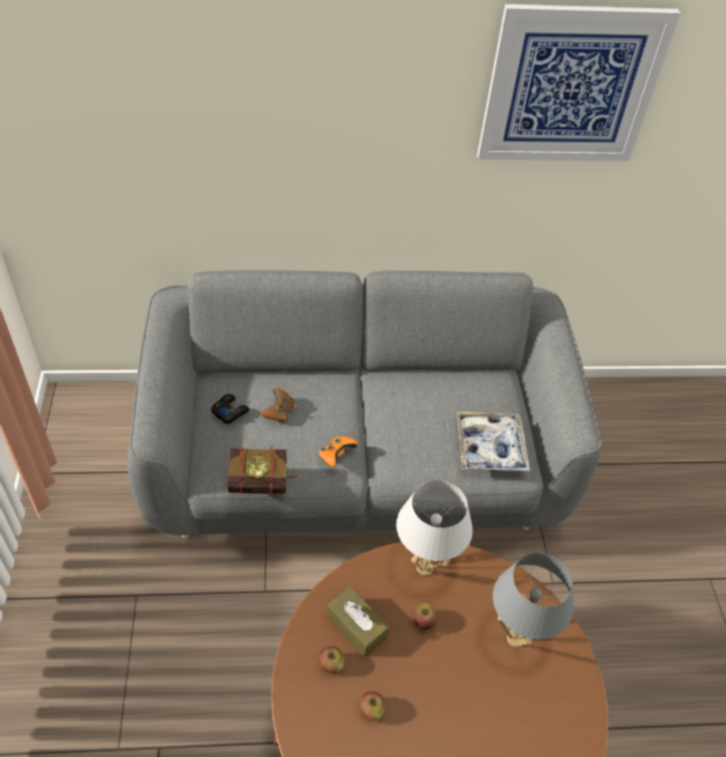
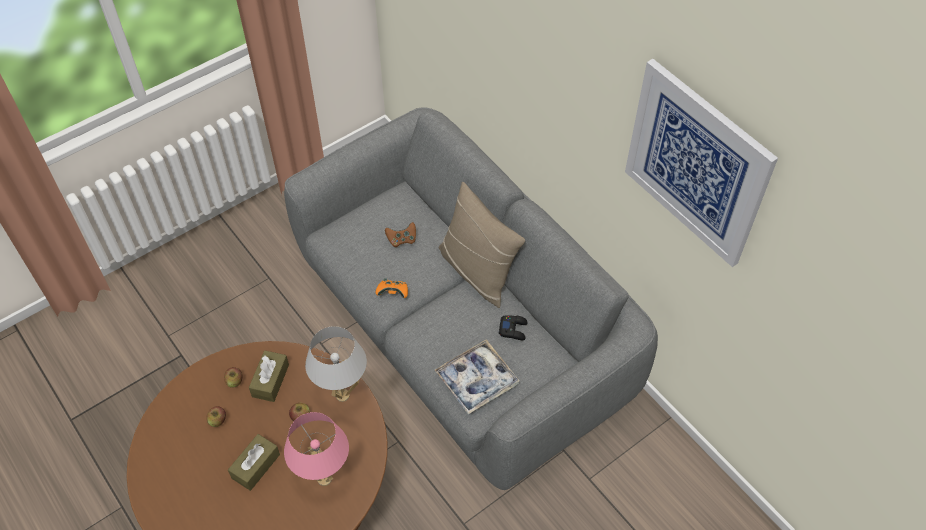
camera: 60 degrees right, 5 degrees up
black game controller [211,394,249,424] -> black game controller moved to [499,315,528,340]
book [227,445,302,494] -> none
grey table lamp [493,553,573,647] -> pink table lamp [284,412,349,486]
none -> brown tissue box [228,434,280,491]
none -> beige pillow [439,182,525,308]

